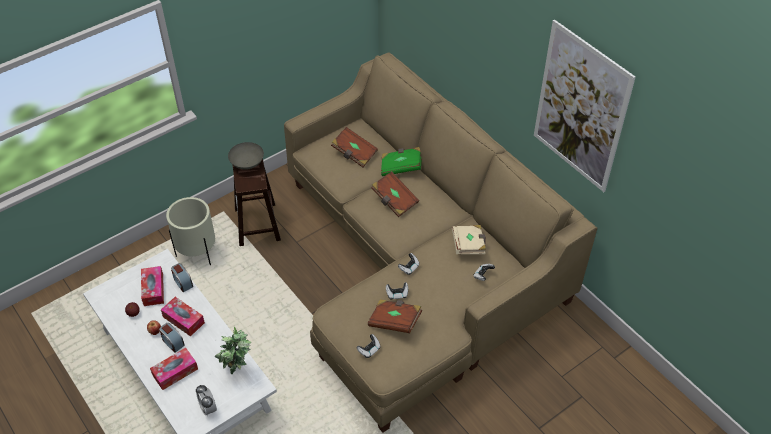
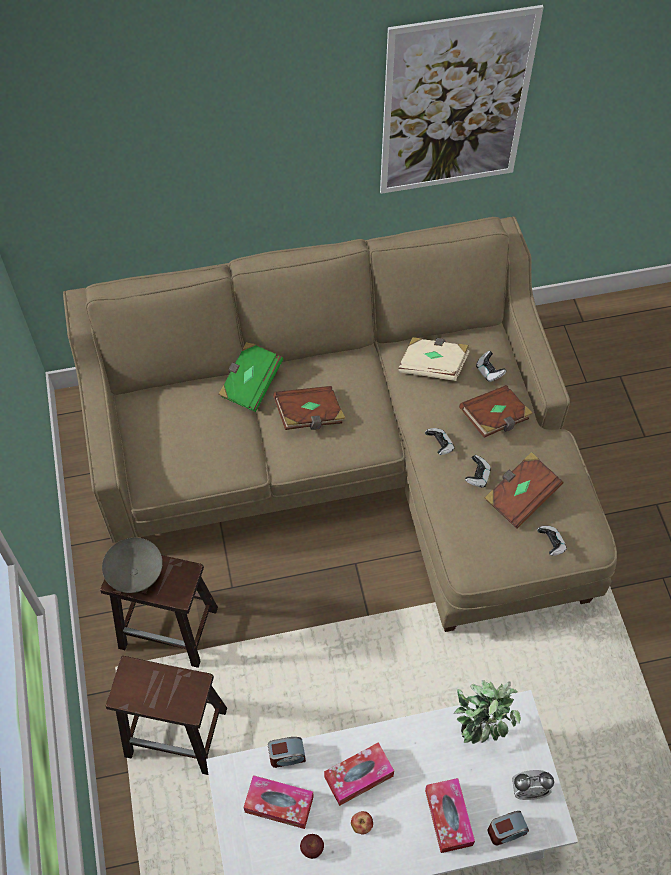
camera: 65 degrees left, 10 degrees up
alarm clock [159,323,185,353] -> alarm clock moved to [488,811,529,845]
beige planter [166,197,215,265] -> brown stool [106,656,227,775]
brown book [331,127,378,167] -> brown book moved to [459,385,533,438]

